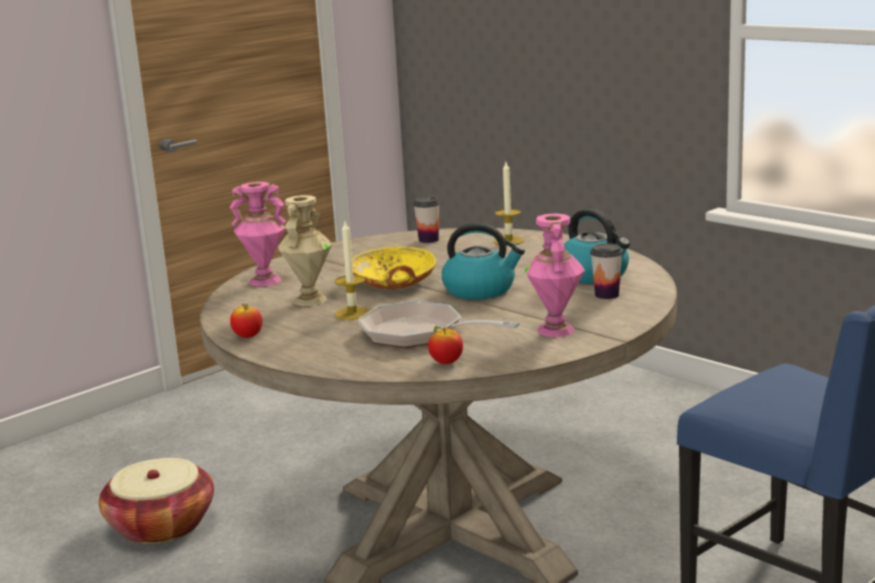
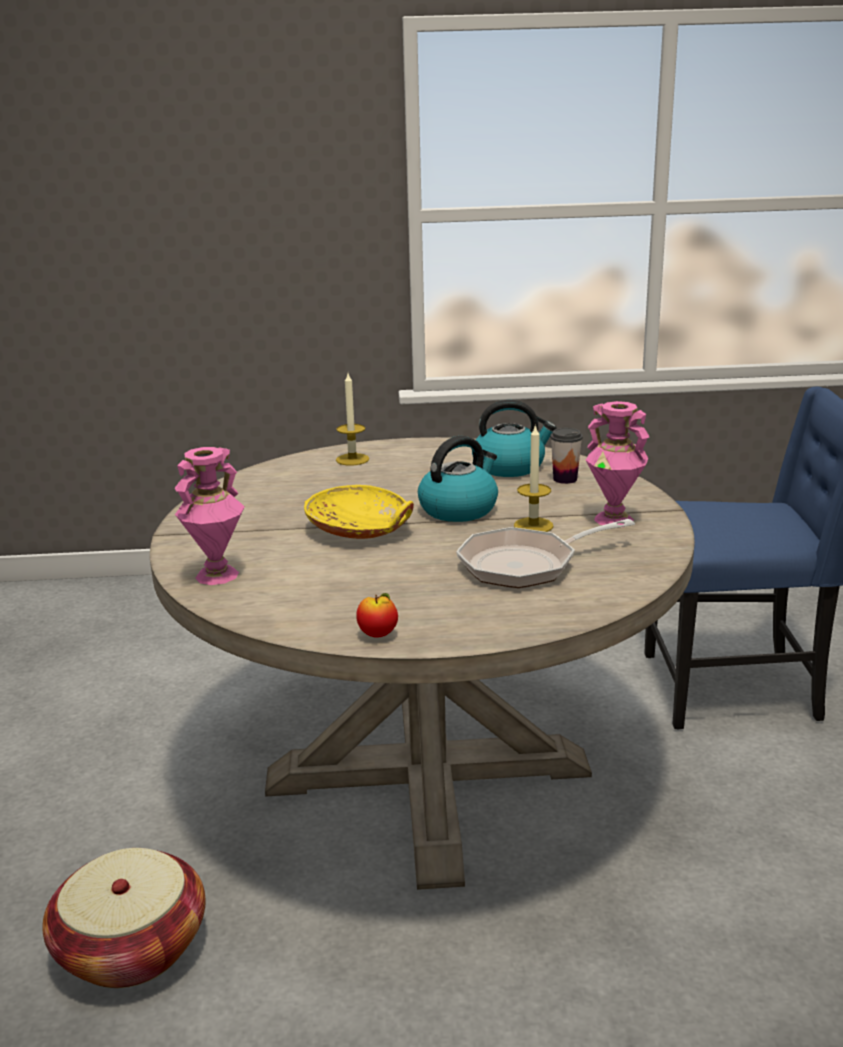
camera: 50 degrees left, 5 degrees up
beige vase [278,195,332,306] -> none
candle [334,221,370,320] -> candle moved to [514,424,553,532]
cup [413,197,440,243] -> none
apple [428,326,463,364] -> none

